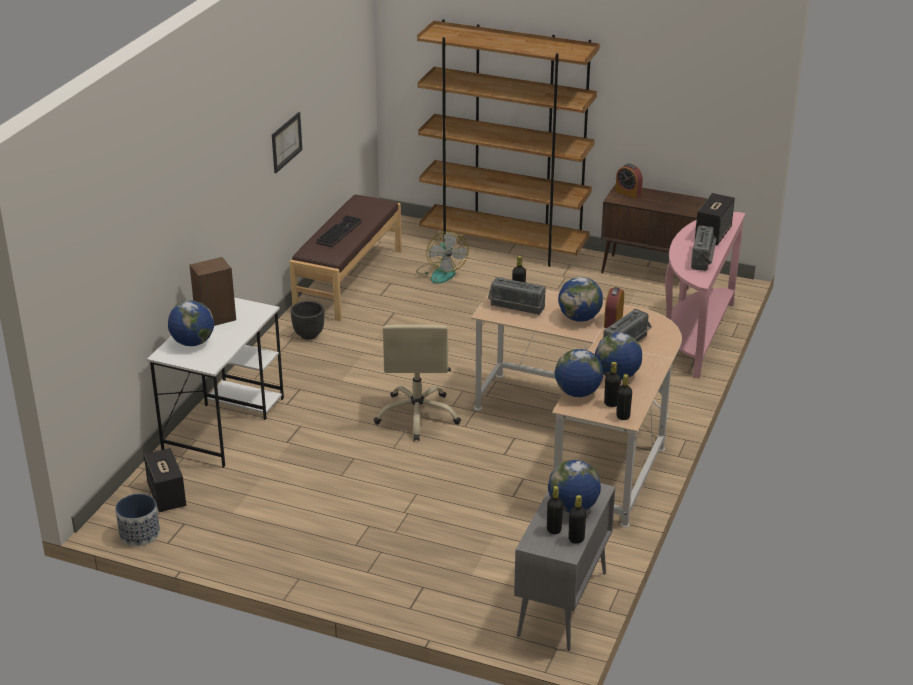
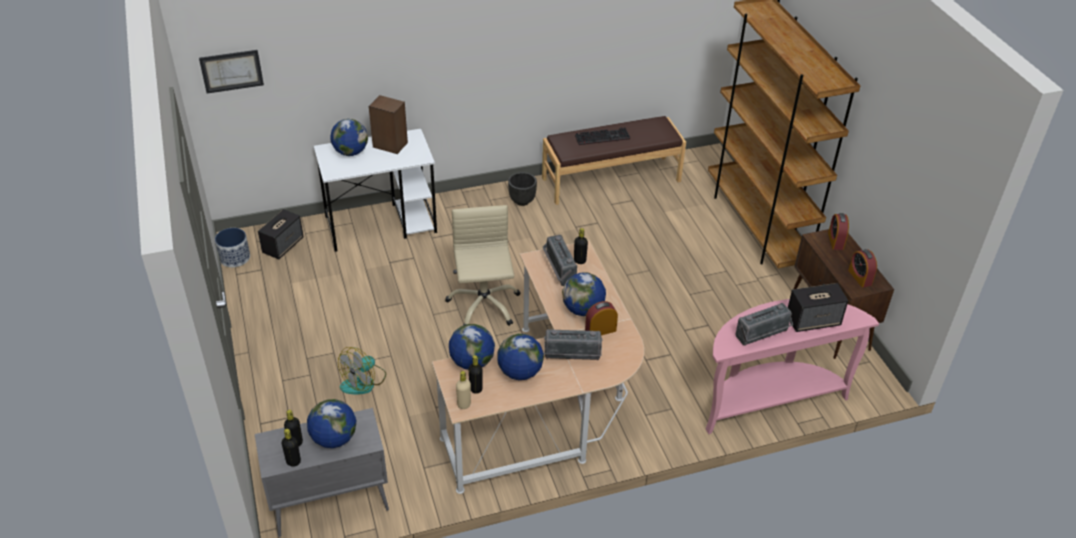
camera: 50 degrees right, 10 degrees up
picture [272,112,302,173] -> picture moved to [199,50,264,94]
beige office chair [374,325,461,441] -> beige office chair turned 120 degrees clockwise [445,205,520,326]
fan [416,231,469,284] -> fan moved to [338,347,386,394]
black bottle [616,374,632,420] -> beige bottle [456,371,471,409]
none -> alarm clock [848,249,877,288]

